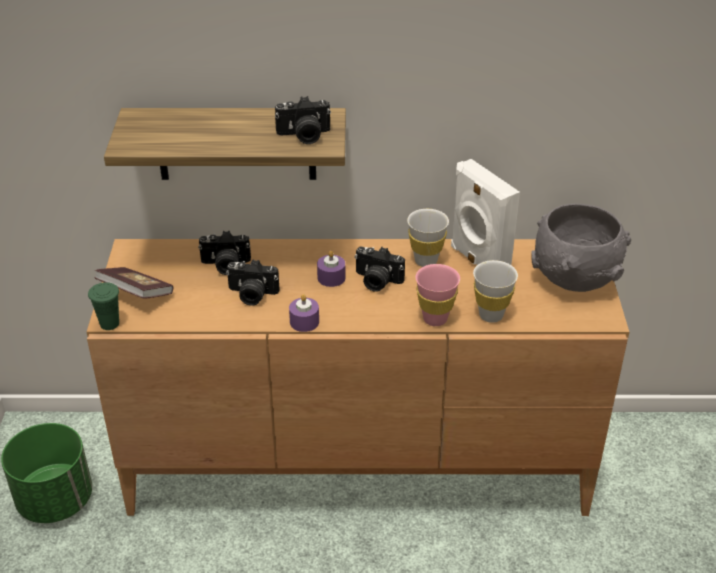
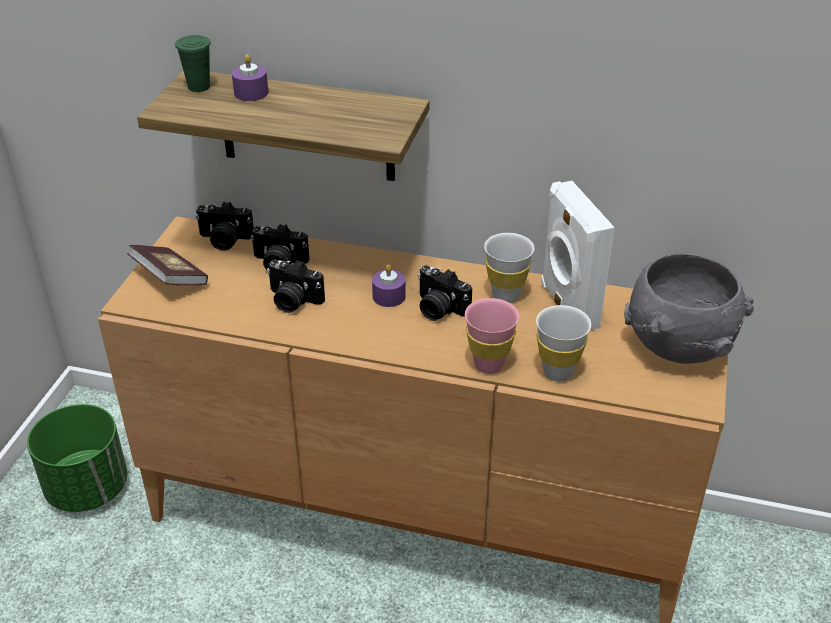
camera: 15 degrees right, 0 degrees up
green cup [88,282,119,330] -> green cup moved to [175,35,211,92]
camera [275,96,331,144] -> camera moved to [195,201,254,251]
purple candle [289,294,319,332] -> purple candle moved to [232,55,268,101]

